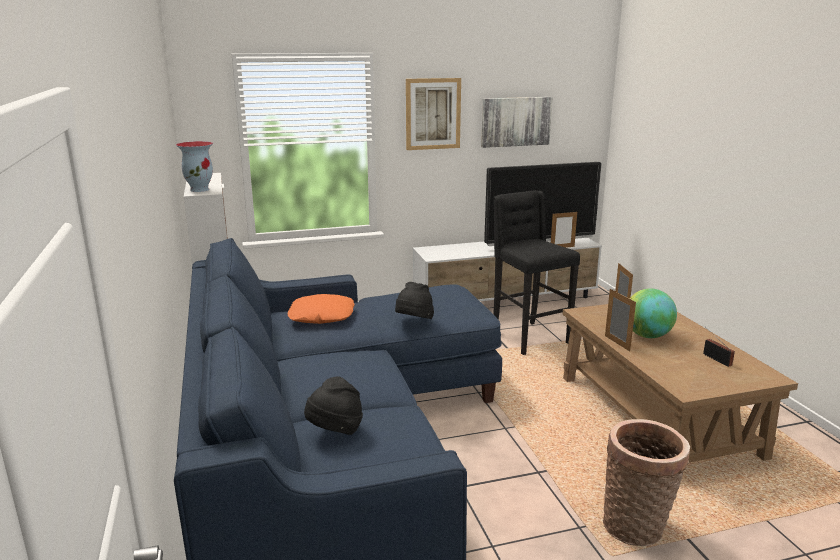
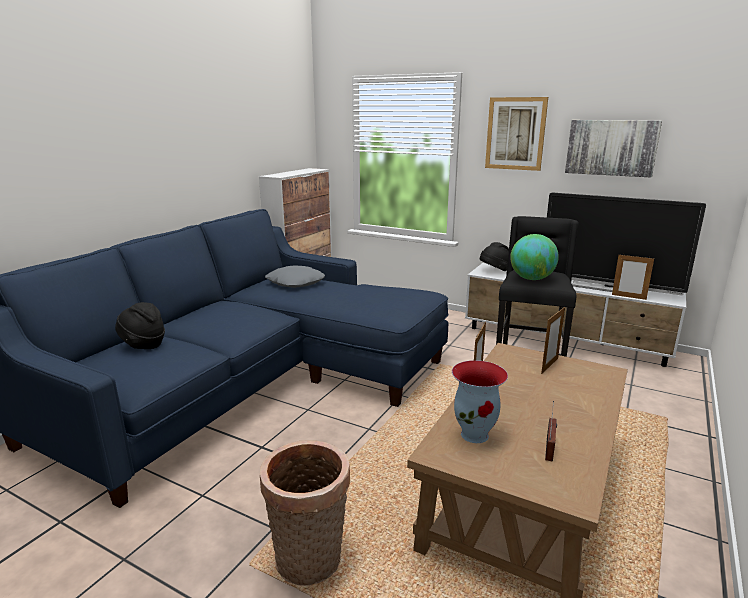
camera: 45 degrees right, 0 degrees up
vase [176,141,213,192] -> vase moved to [452,360,508,443]
orange pillow [288,294,355,324] -> grey pillow [265,265,325,288]
black hat [395,282,434,319] -> black hat moved to [480,242,509,271]
globe [629,289,677,338] -> globe moved to [510,234,559,280]

